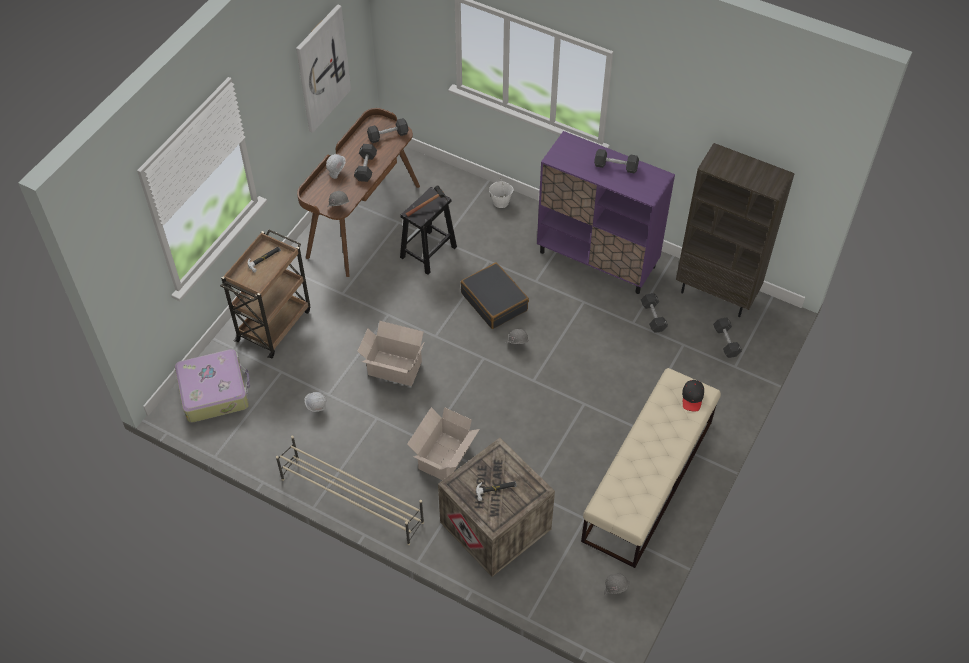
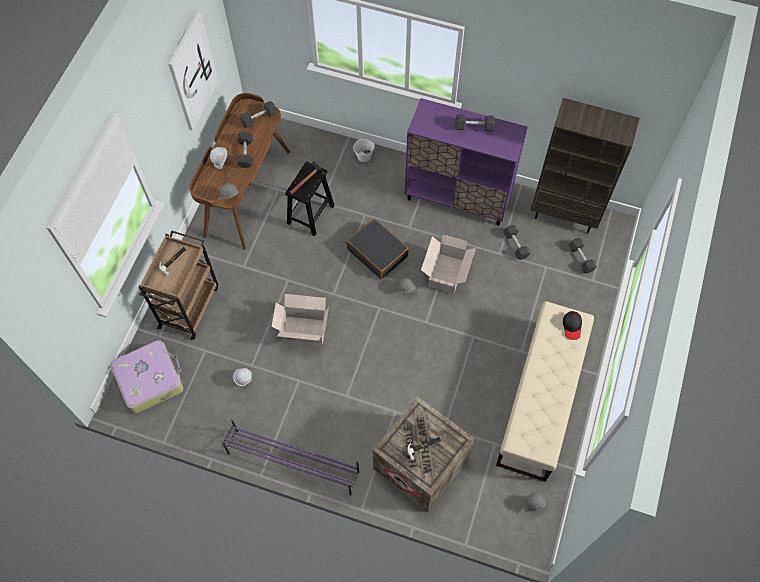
camera: 10 degrees left, 10 degrees up
beige shoe rack [276,436,424,545] -> purple shoe rack [221,419,360,496]
cardboard box [407,407,480,480] -> cardboard box moved to [421,235,476,294]

